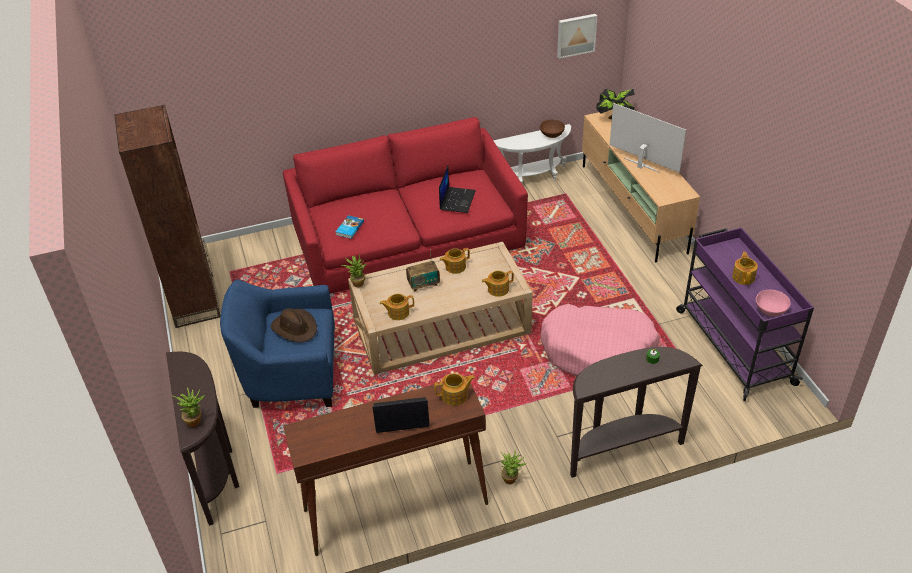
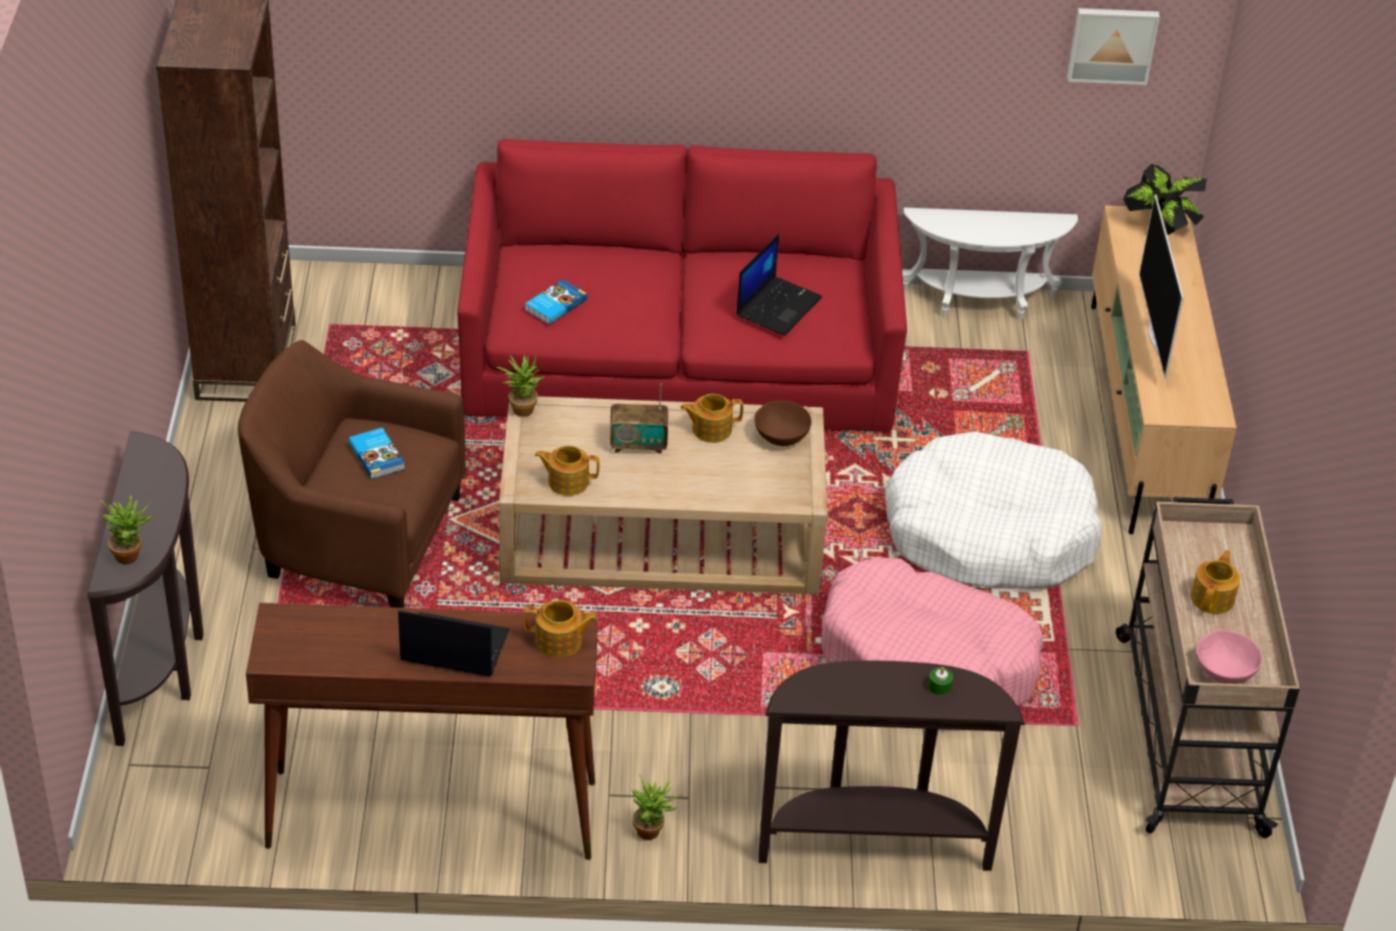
camera: 15 degrees right, 0 degrees up
blue armchair [220,279,335,408] -> brown armchair [238,340,466,608]
brown hat [271,308,317,342] -> book [348,428,405,479]
teapot [482,271,514,297] -> none
brown bowl [540,119,565,138] -> brown bowl moved to [754,401,811,446]
television [610,103,686,173] -> television turned 150 degrees counterclockwise [1139,194,1184,378]
purple cart [676,227,814,401] -> beige cart [1116,497,1300,838]
none -> white dog bed [885,431,1102,589]

